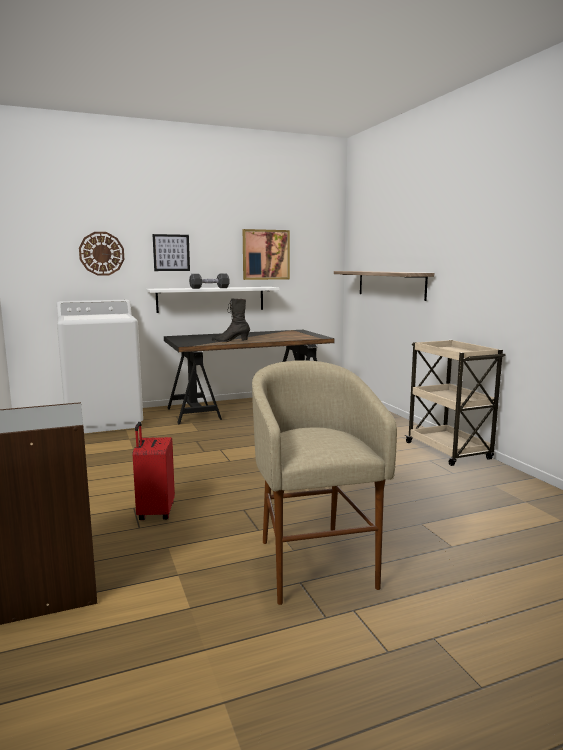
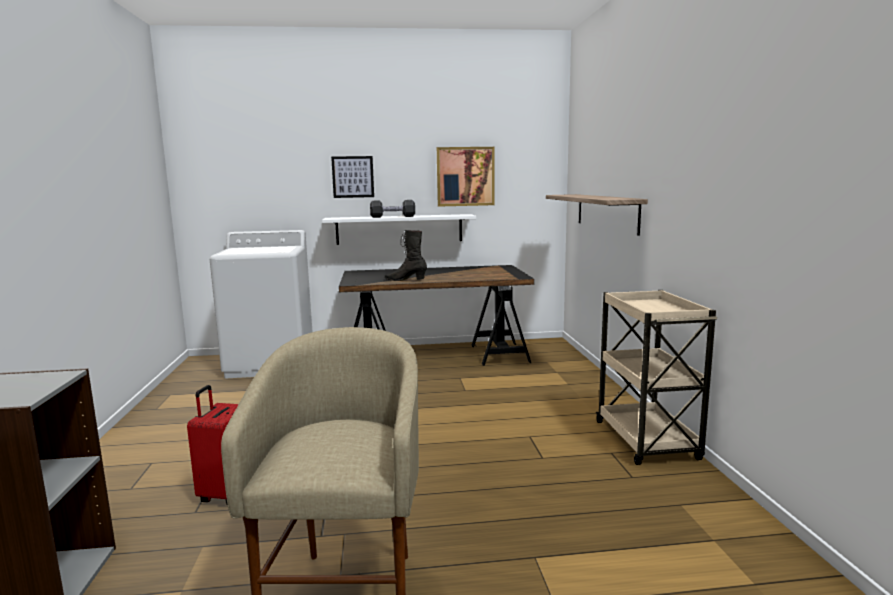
camera: 15 degrees right, 0 degrees up
wall clock [79,232,124,276] -> none

